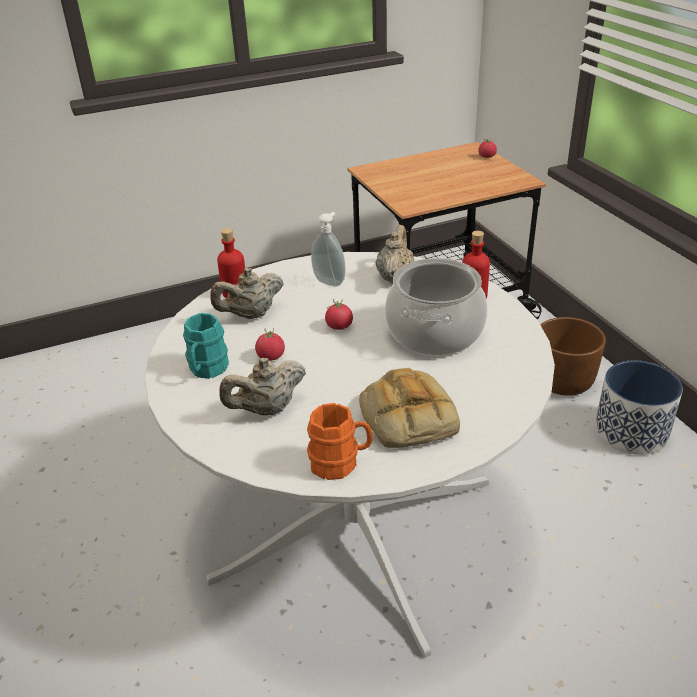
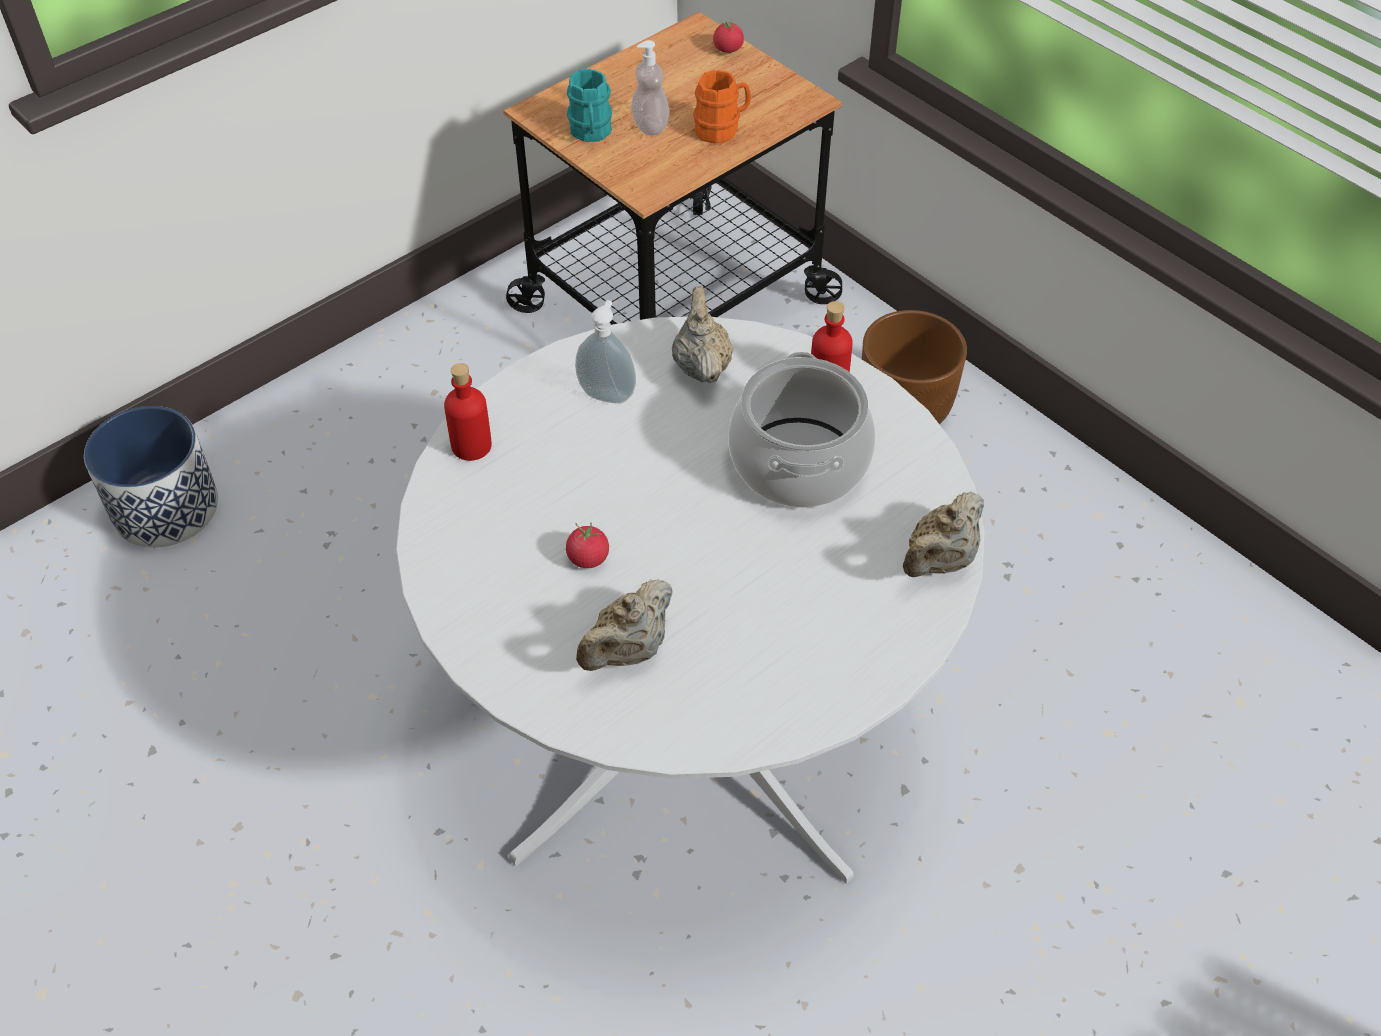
camera: 20 degrees left, 15 degrees up
turquoise mug [183,313,229,379] -> turquoise mug moved to [567,69,612,142]
beige teapot [210,268,284,319] -> beige teapot moved to [903,492,984,577]
orange mug [307,403,373,480] -> orange mug moved to [693,70,751,144]
tomato [325,300,353,330] -> none
bread [359,368,460,448] -> none
planter [595,360,683,455] -> planter moved to [84,406,218,548]
none -> soap dispenser [631,40,670,135]

